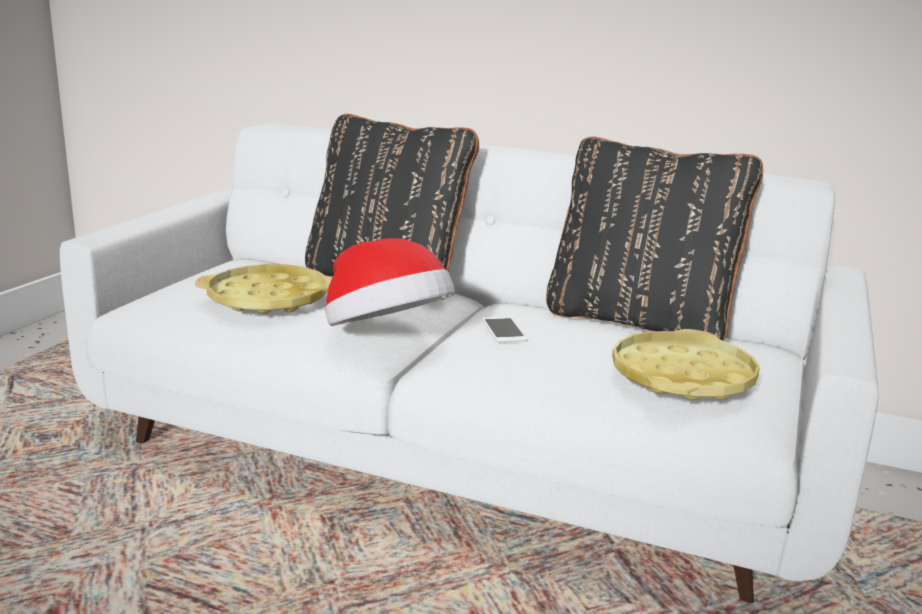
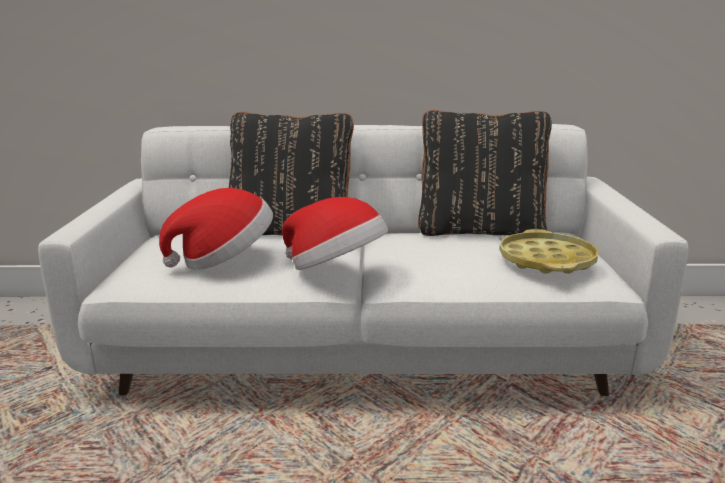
camera: 20 degrees left, 0 degrees up
yellow tray [195,264,332,314] -> hat [159,188,273,270]
phone [482,317,527,342] -> none

